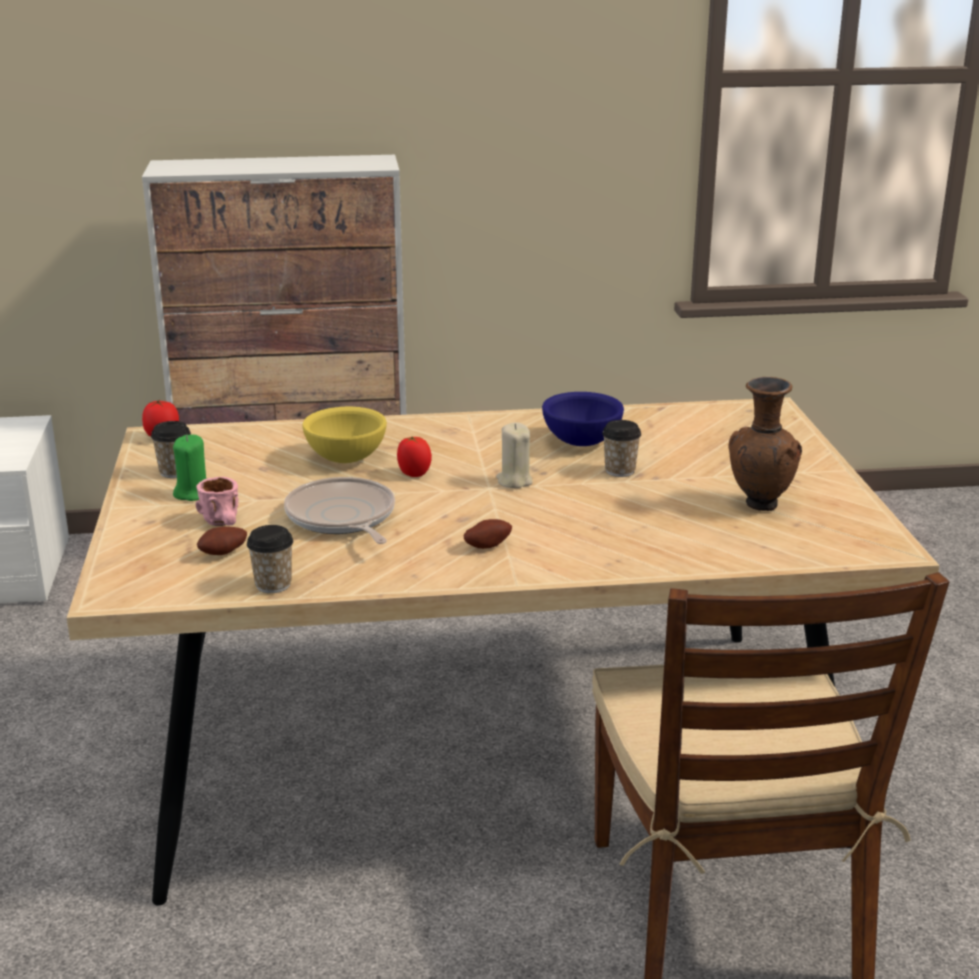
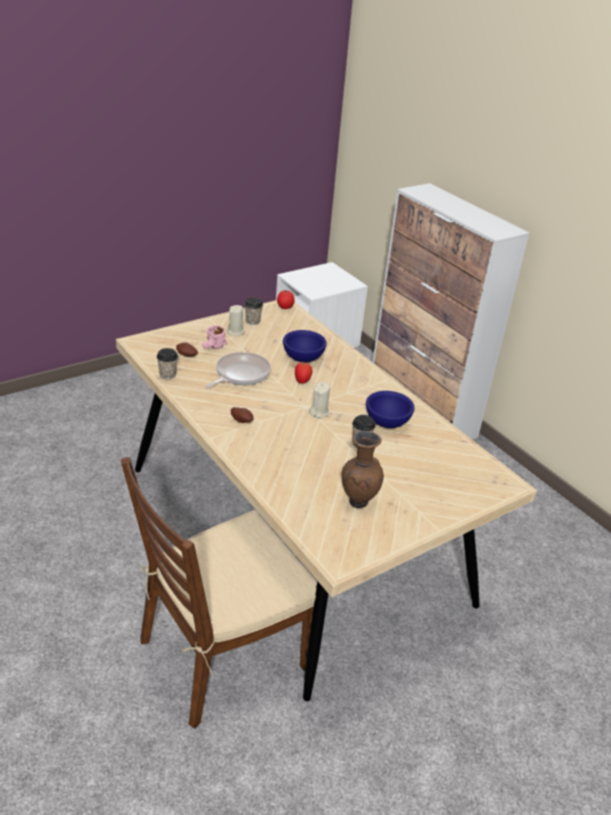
camera: 60 degrees right, 10 degrees up
green candle [173,435,206,501] -> beige candle [227,305,245,336]
yellow bowl [302,407,387,463] -> blue bowl [283,330,327,363]

